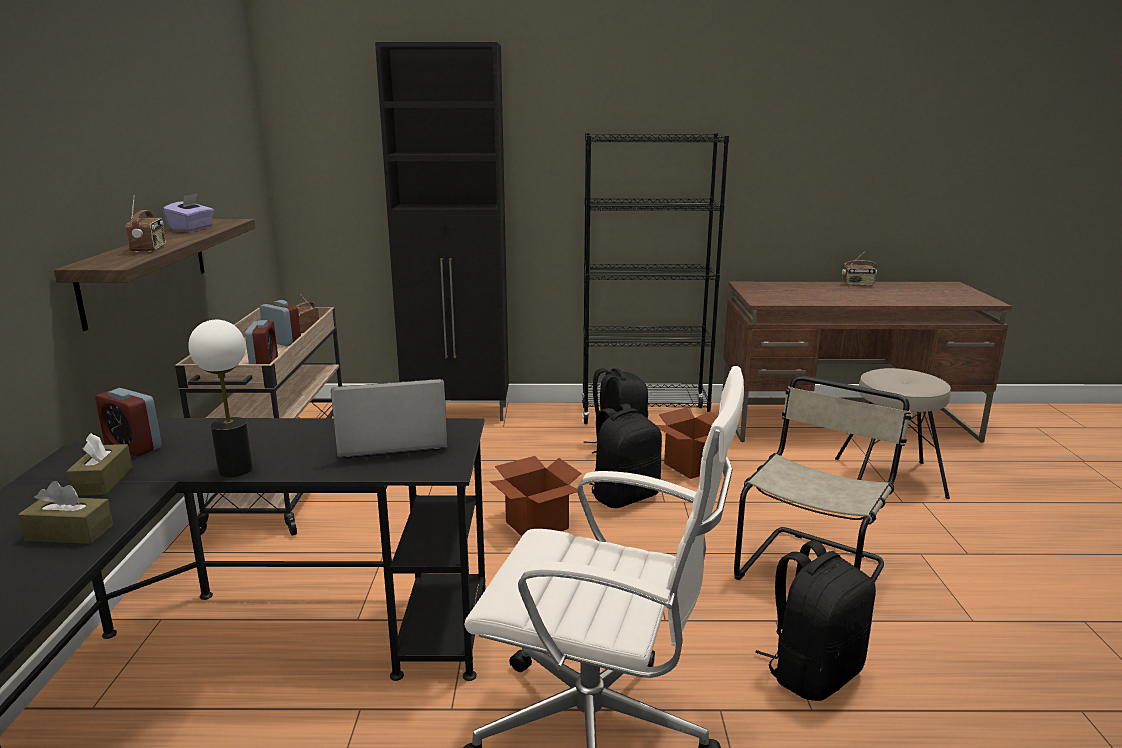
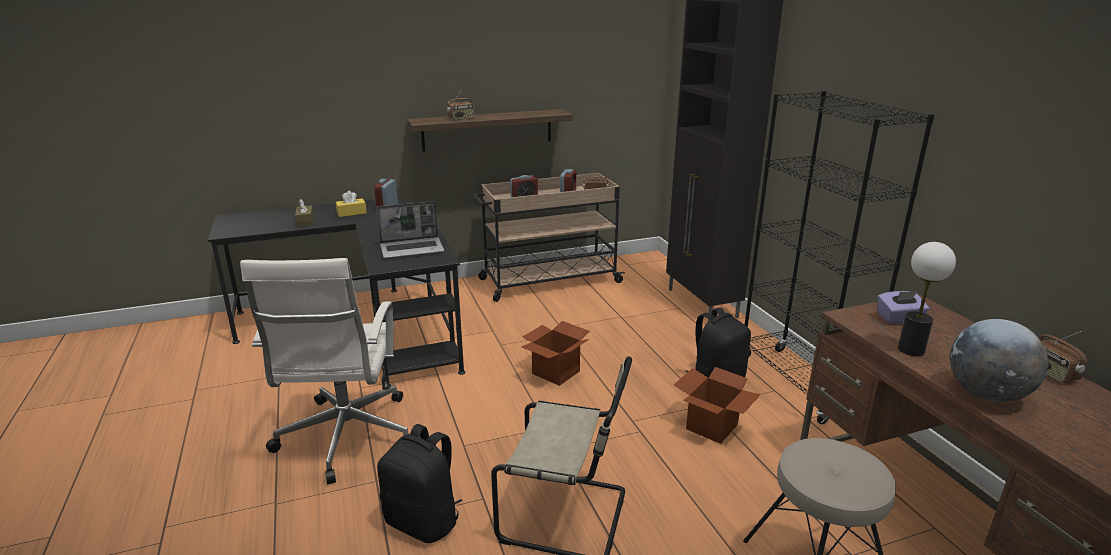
camera: 70 degrees right, 5 degrees up
brown tissue box [66,433,132,496] -> yellow tissue box [336,191,367,217]
purple tissue box [162,194,214,232] -> purple tissue box moved to [877,291,930,324]
table lamp [188,320,253,477] -> table lamp moved to [898,242,956,356]
laptop [331,379,448,459] -> laptop turned 105 degrees clockwise [376,201,444,259]
black backpack [590,403,662,508] -> none
none -> globe [950,319,1048,402]

